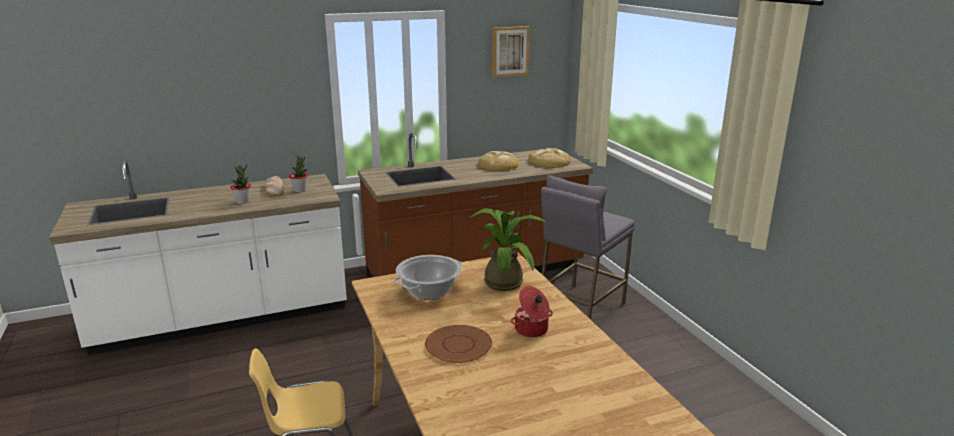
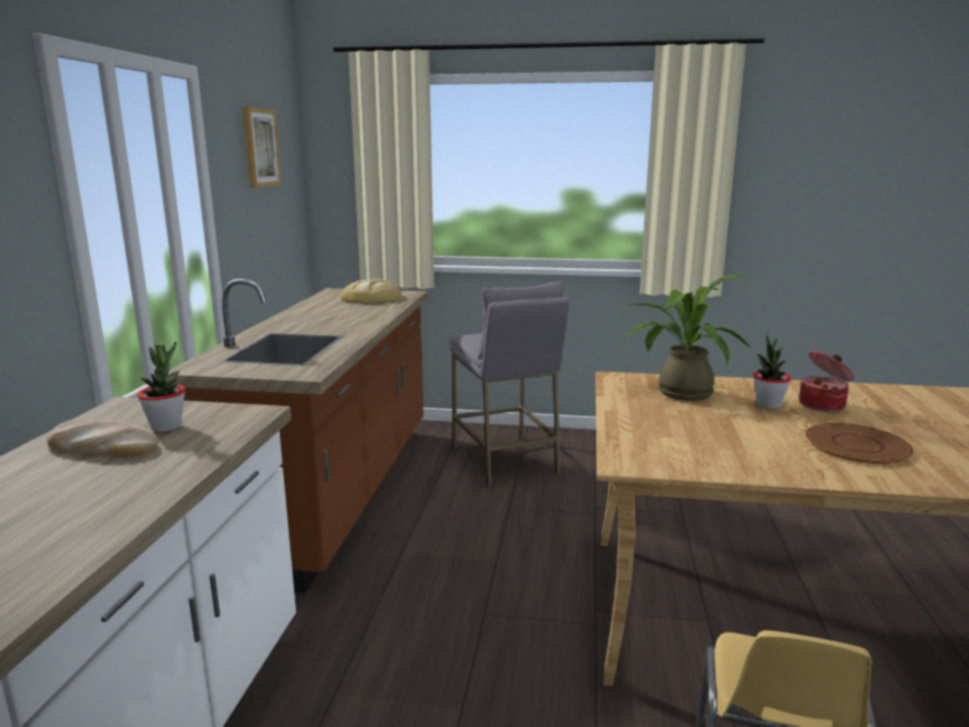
camera: 60 degrees left, 5 degrees down
potted plant [230,164,251,204] -> potted plant moved to [753,335,792,409]
cooking pot [393,255,463,300] -> none
bread [478,151,519,171] -> none

